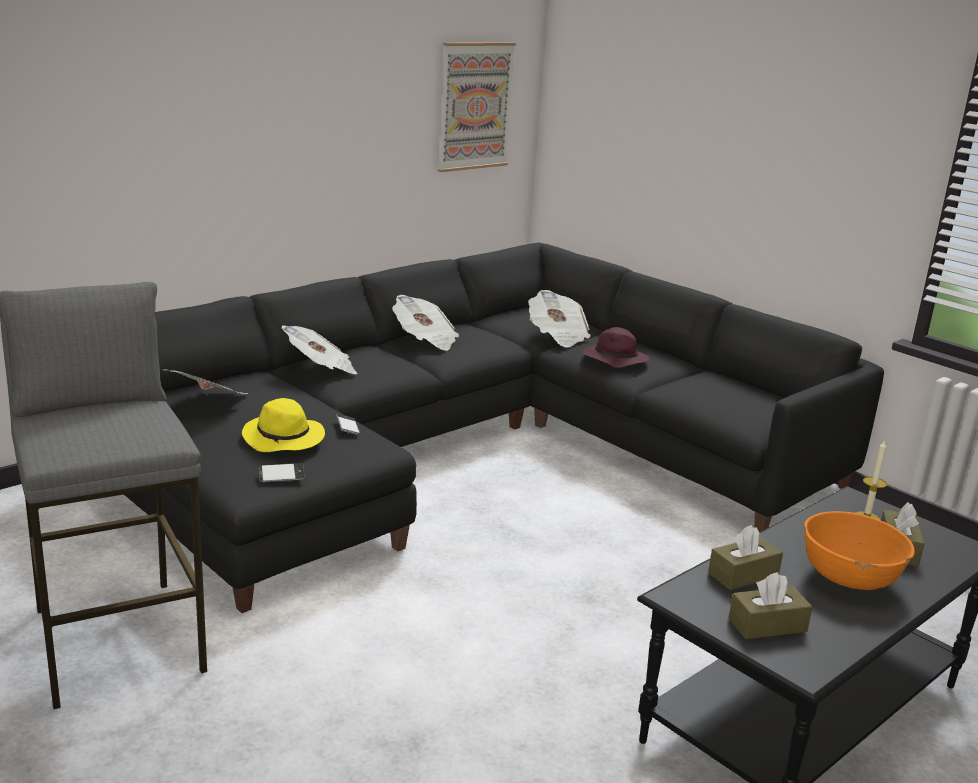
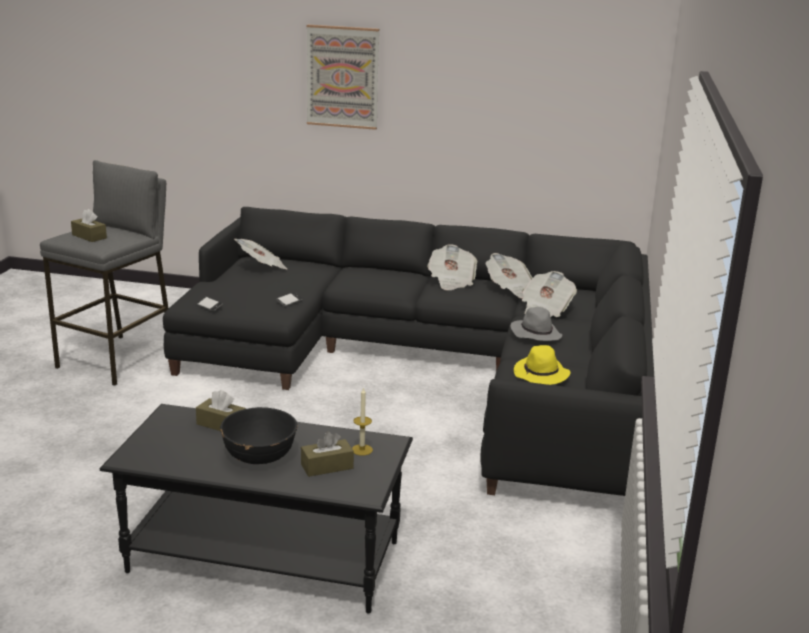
camera: 55 degrees right, 0 degrees up
yellow hat [242,398,325,452] -> yellow hat moved to [514,345,571,385]
newspaper [281,325,357,374] -> newspaper moved to [486,253,533,299]
picture [438,42,516,172] -> picture moved to [307,25,380,130]
purple hat [583,327,650,368] -> grey hat [510,307,562,341]
brown tissue box [728,572,813,639] -> brown tissue box moved to [71,209,107,242]
orange bowl [804,511,915,590] -> black bowl [220,407,298,464]

